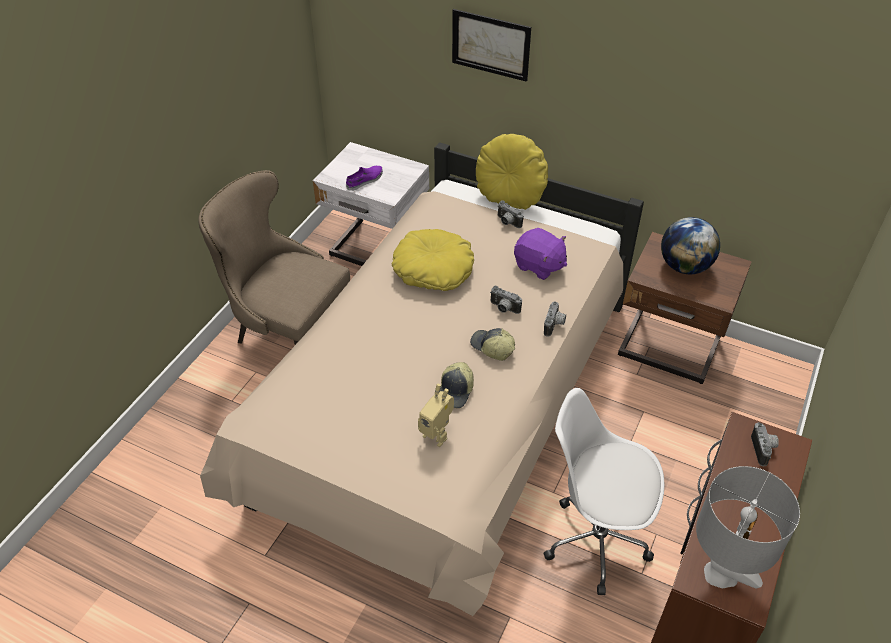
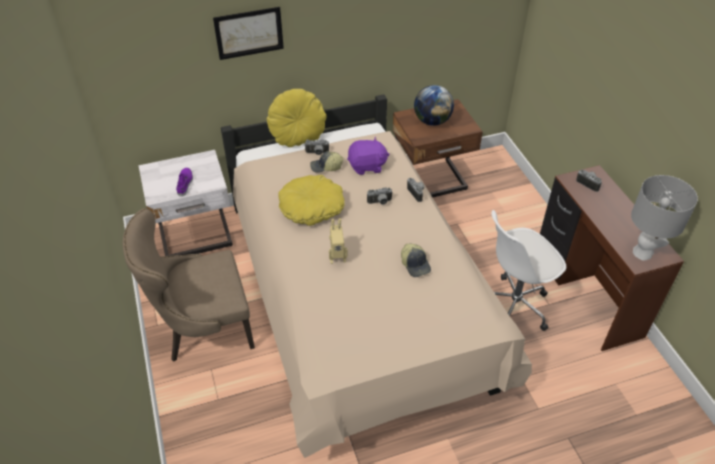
camera: 45 degrees left, 0 degrees up
toy robot [418,384,454,447] -> toy robot moved to [329,219,348,264]
cap [470,328,515,361] -> cap moved to [310,151,343,173]

